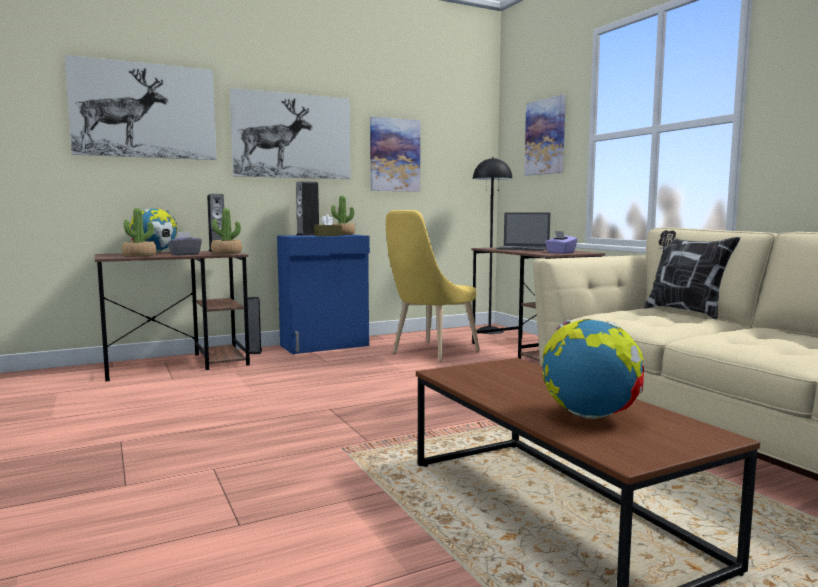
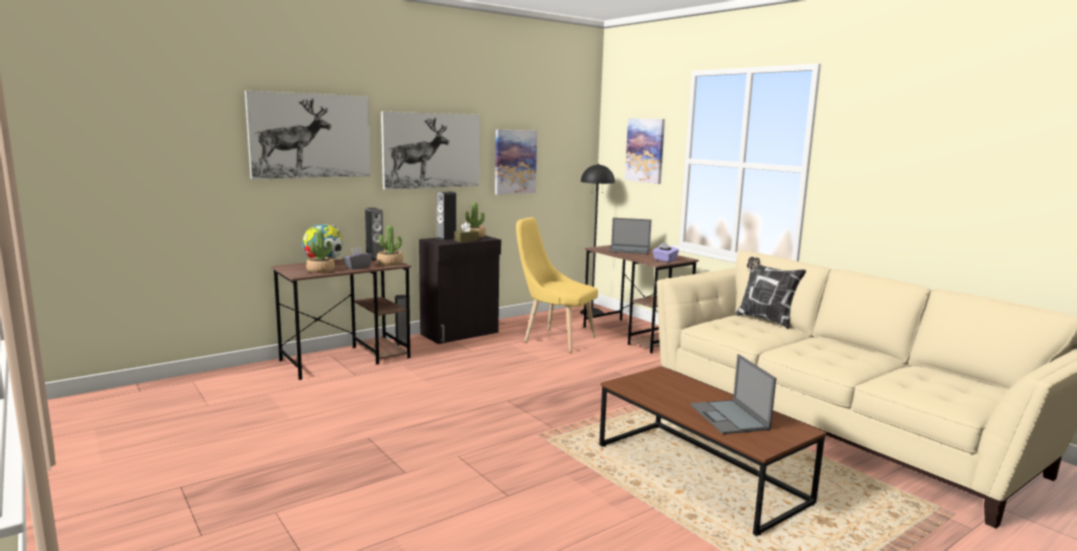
camera: 10 degrees left, 5 degrees up
blue cabinet [277,234,370,354] -> black cabinet [419,235,501,344]
yellow chair [386,210,480,362] -> yellow chair turned 90 degrees clockwise [516,217,598,353]
globe [542,319,644,419] -> laptop [690,354,776,434]

